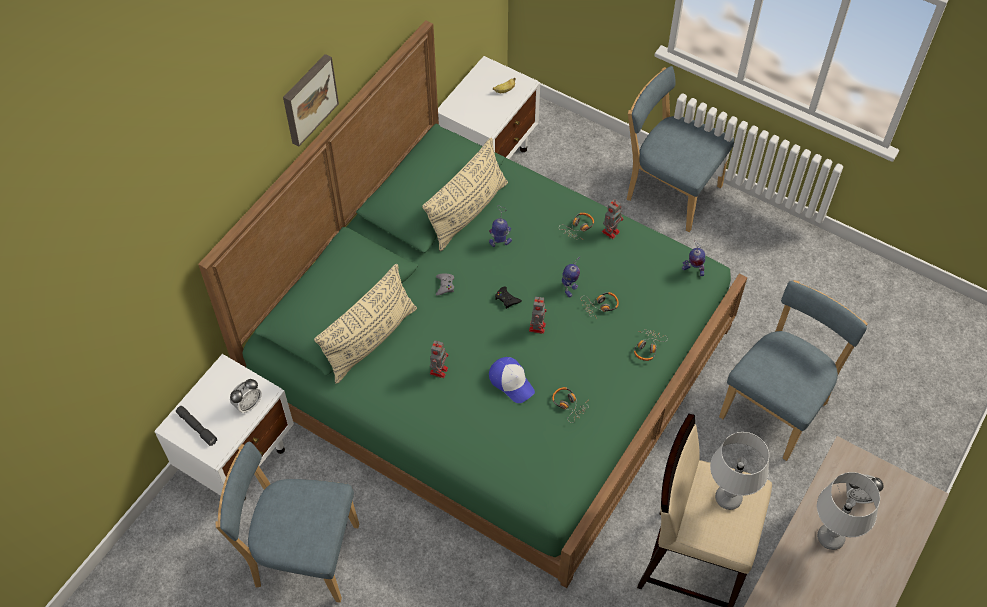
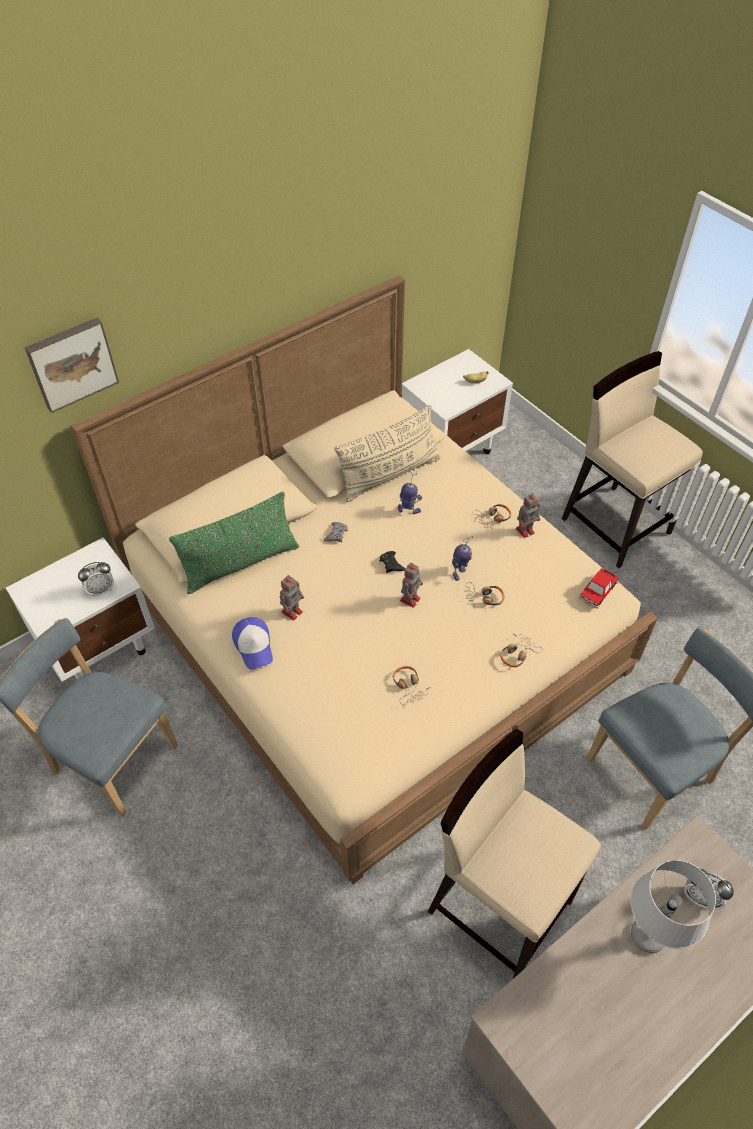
camera: 20 degrees right, 5 degrees down
grey flashlight [176,406,217,446] -> none
green bed [198,20,747,588] -> beige bed [71,275,658,884]
picture [283,54,339,146] -> picture moved to [25,317,119,413]
beige pillow [314,264,417,384] -> green pillow [169,492,299,594]
cap [489,357,535,403] -> cap moved to [232,617,273,669]
blue chair [626,66,734,232] -> beige stool [562,351,703,568]
toy robot [682,240,705,276] -> toy car [579,568,619,609]
grey table lamp [710,432,769,510] -> none

